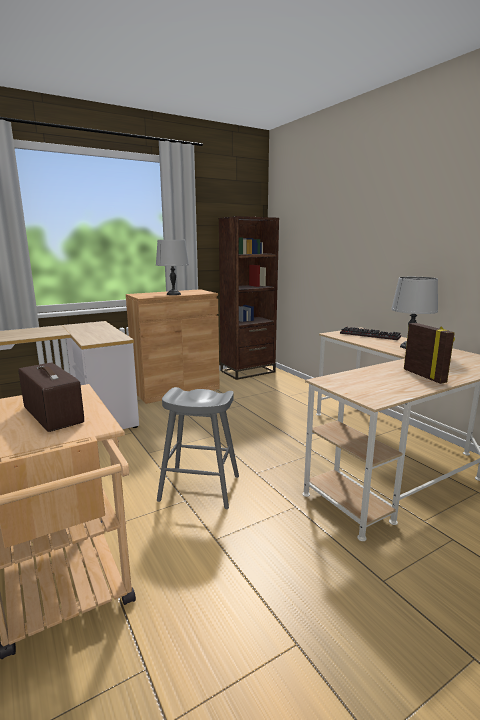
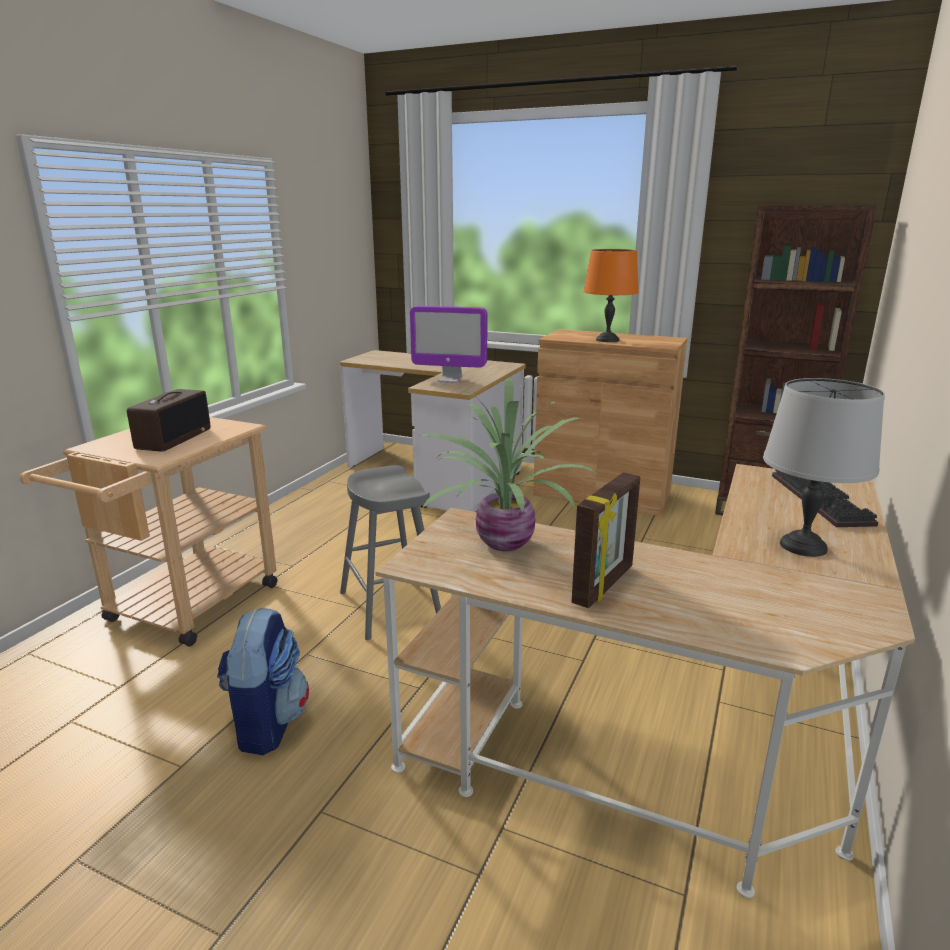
camera: 55 degrees right, 5 degrees up
grey table lamp [156,240,189,295] -> orange table lamp [584,249,639,342]
none -> backpack [217,608,309,755]
none -> monitor [410,306,487,383]
none -> potted plant [419,378,598,551]

